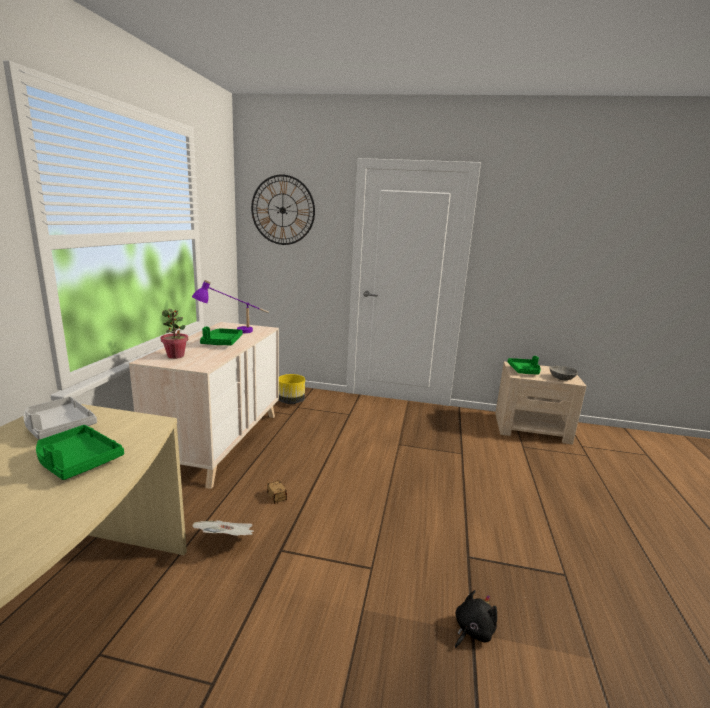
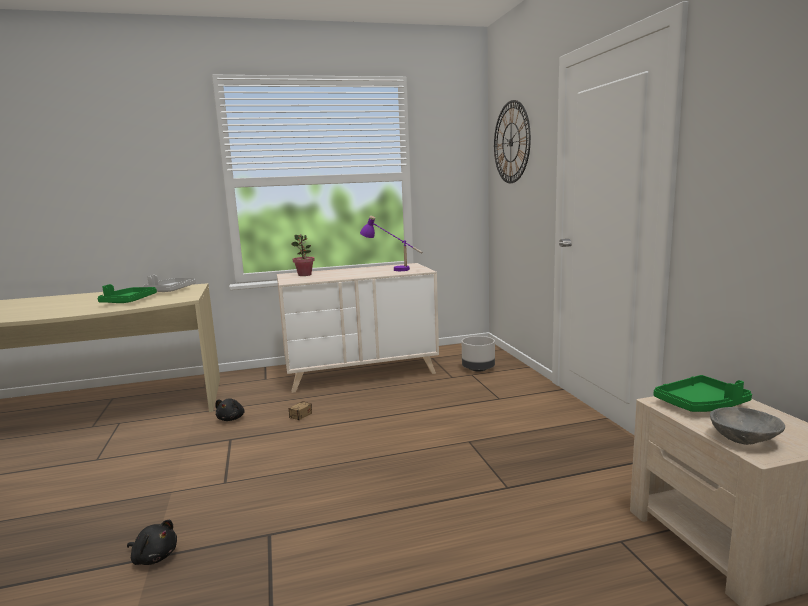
camera: 65 degrees right, 5 degrees down
newspaper [193,520,254,536] -> black plush toy [215,398,244,421]
green tray [200,327,243,345] -> none
yellow planter [279,374,305,404] -> grey planter [462,336,495,372]

